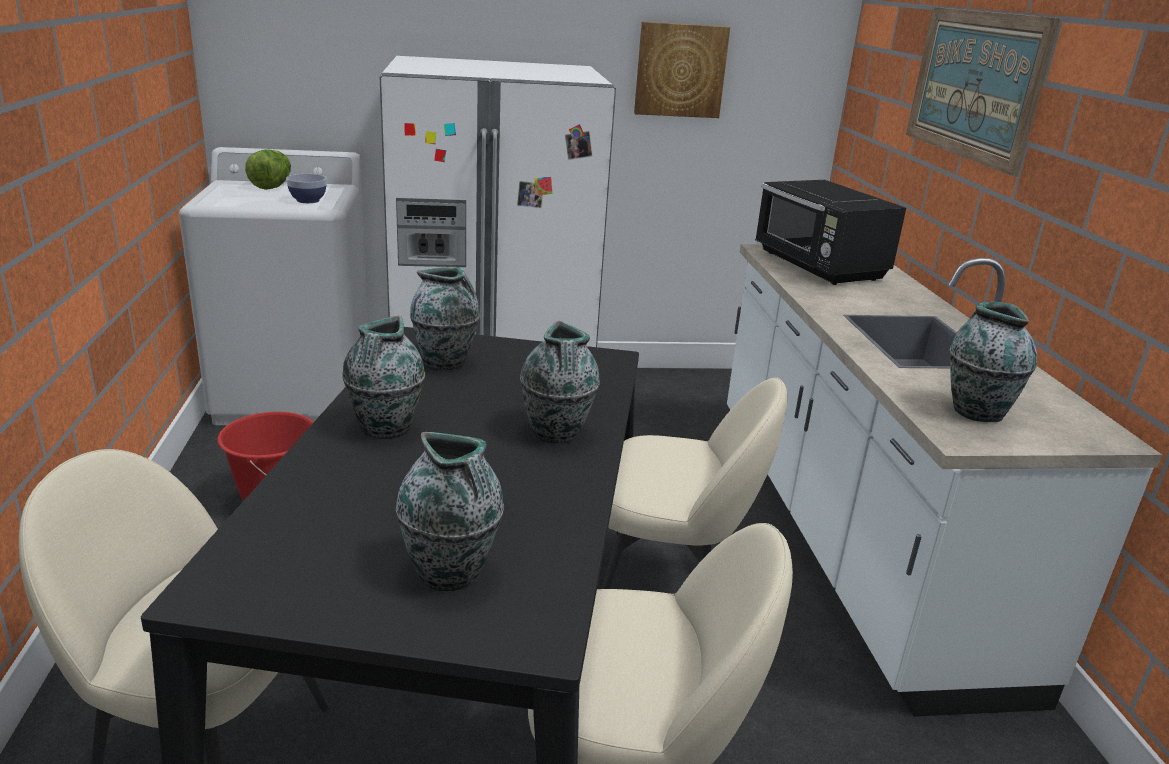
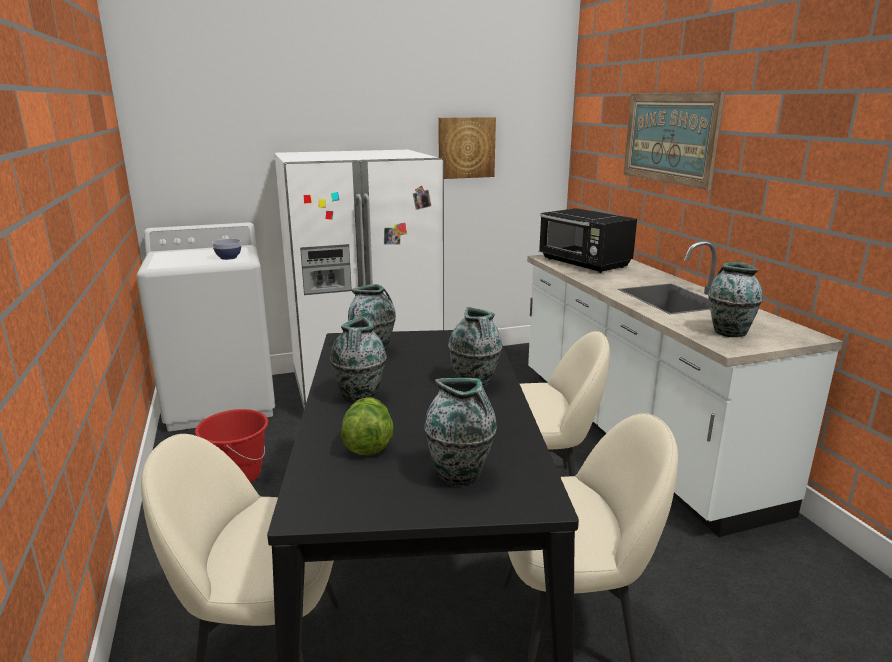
camera: 10 degrees left, 5 degrees down
lettuce [245,149,291,190] -> lettuce moved to [341,397,394,455]

